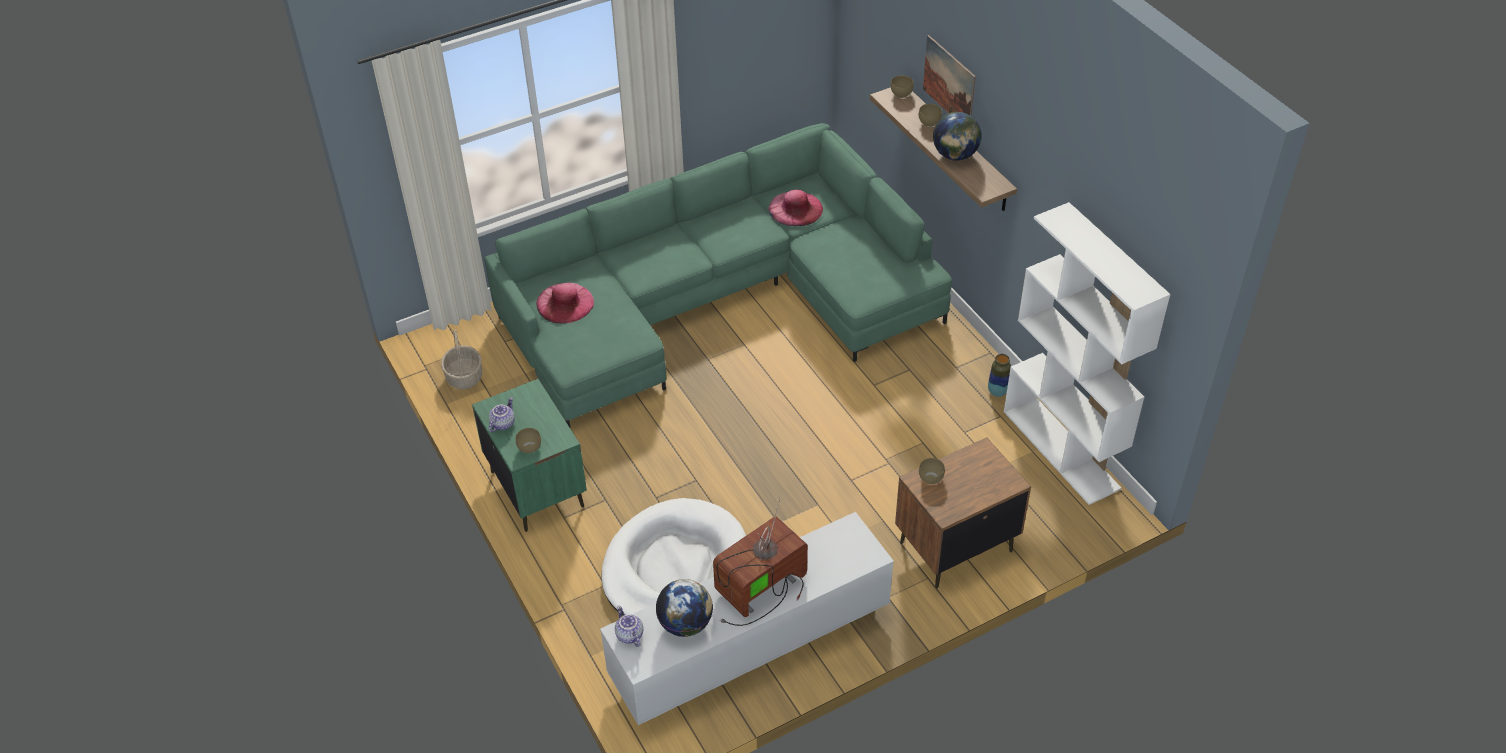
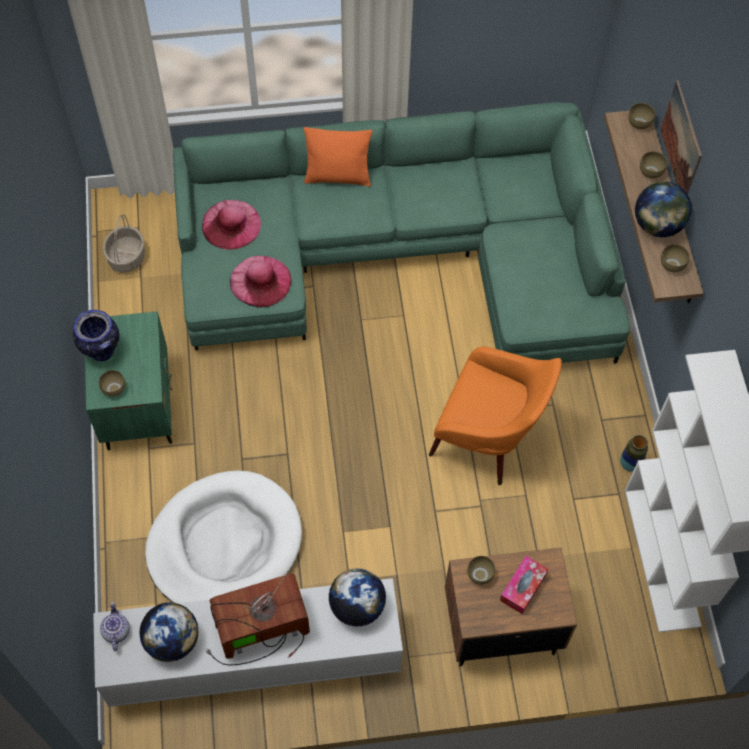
camera: 20 degrees right, 15 degrees up
teapot [489,397,515,433] -> vase [73,310,119,361]
pink hat [769,190,823,226] -> pink hat moved to [230,256,291,308]
none -> orange pillow [304,127,372,186]
none -> globe [328,568,386,626]
none -> orange armchair [429,347,562,485]
none -> tissue box [500,556,548,614]
none -> brown bowl [661,244,690,272]

